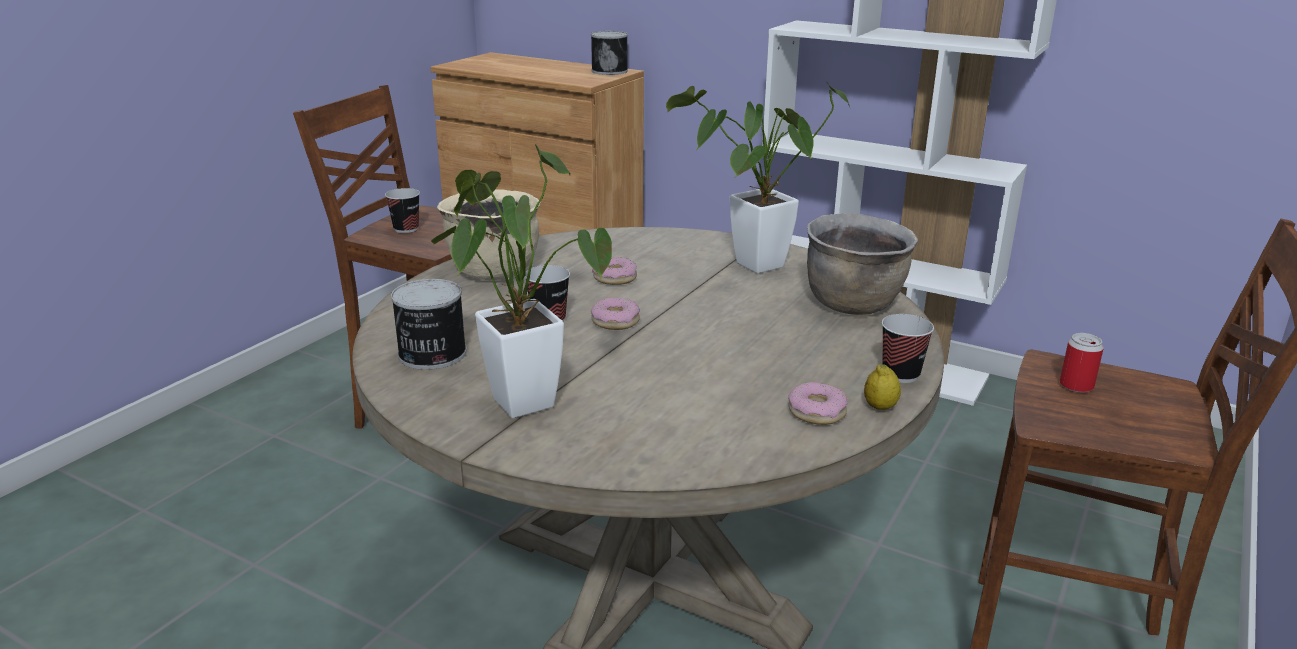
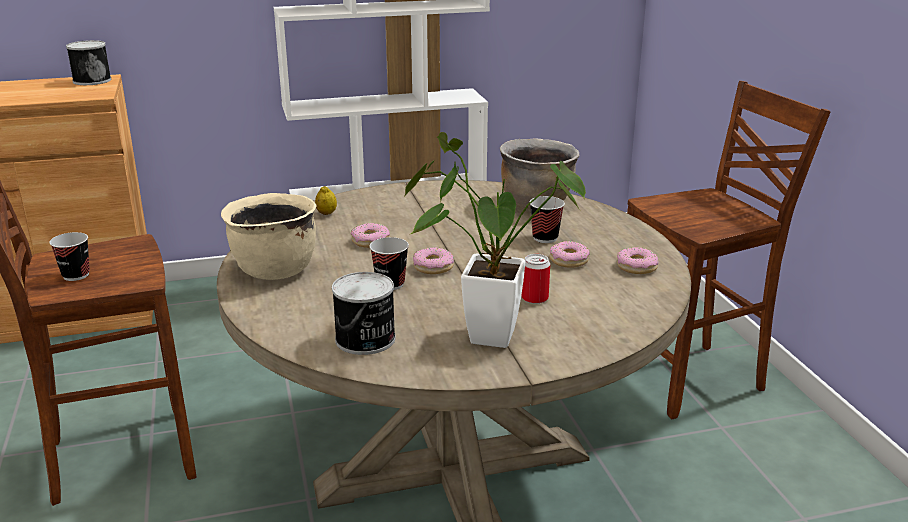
camera: 45 degrees left, 0 degrees up
potted plant [666,82,850,274] -> none
lemon [864,364,901,410] -> lemon moved to [315,186,337,215]
cup [882,314,934,383] -> cup moved to [529,196,565,243]
can [1060,333,1104,393] -> can moved to [521,254,550,304]
none -> donut [549,241,590,268]

